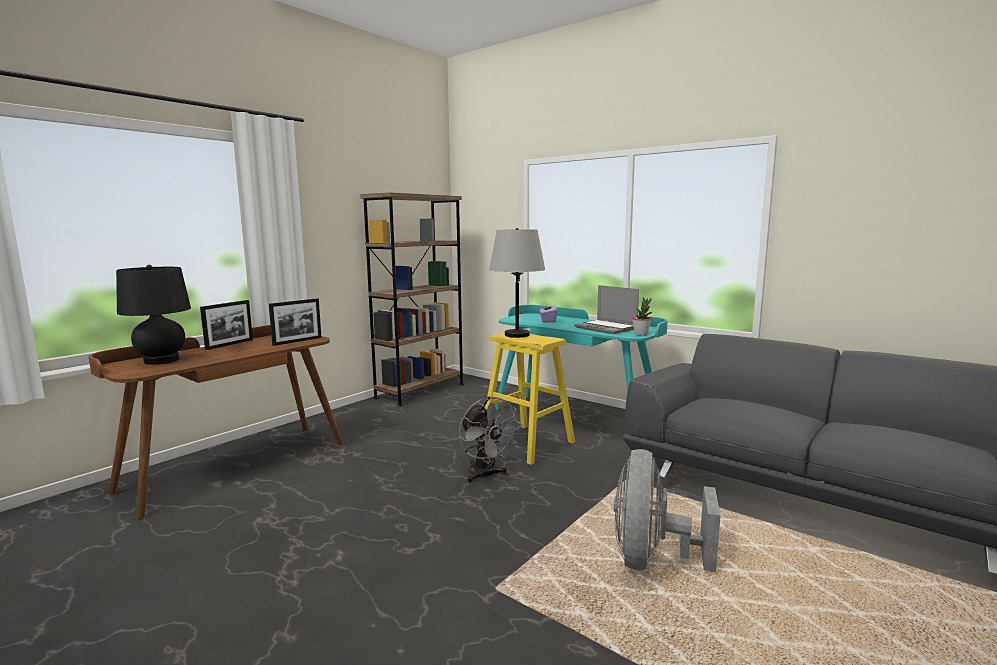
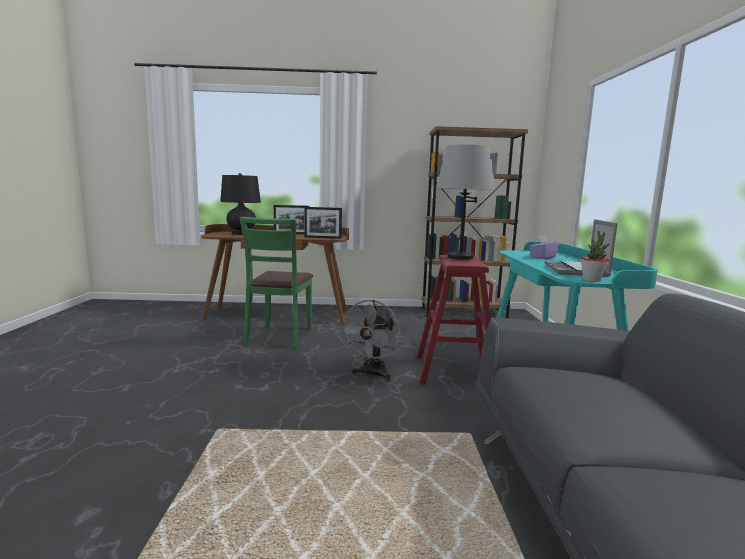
camera: 50 degrees right, 0 degrees up
yellow stool [484,332,575,465] -> red stool [417,255,491,385]
grey fan [614,449,721,572] -> none
none -> green chair [239,217,313,348]

